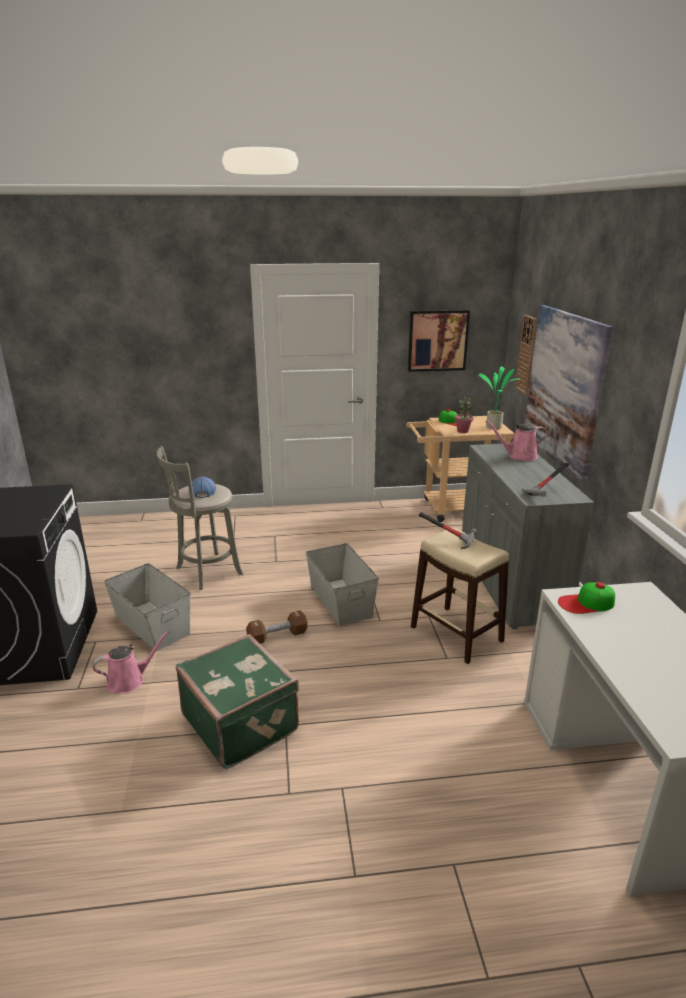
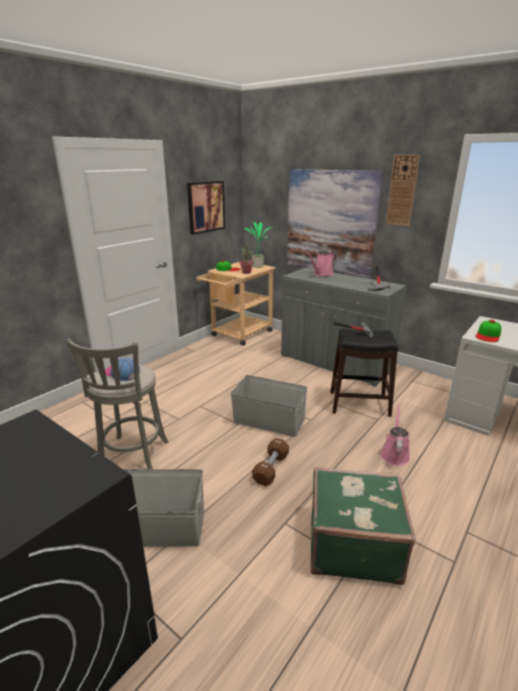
camera: 45 degrees left, 0 degrees up
pink watering can [92,630,171,693] -> pink watering can moved to [380,405,410,466]
beige stool [411,528,509,664] -> black stool [330,329,398,417]
wall clock [515,315,537,395] -> wall clock moved to [386,154,420,226]

